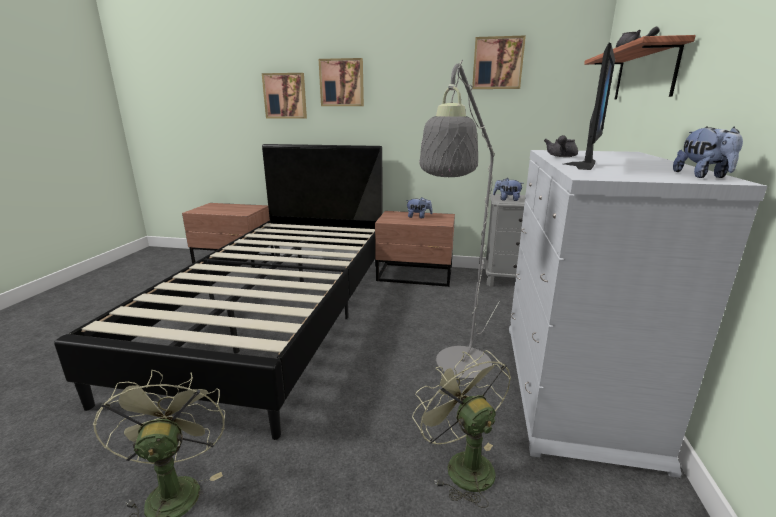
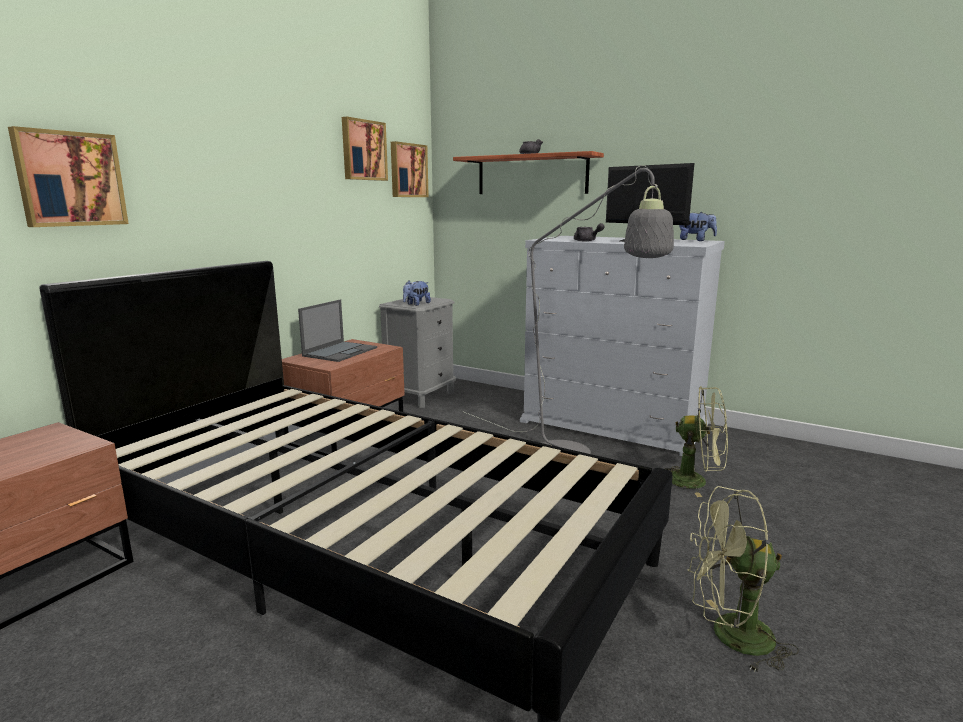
camera: 70 degrees left, 5 degrees down
picture [319,58,364,106] -> picture moved to [391,141,429,197]
plush toy [406,197,433,218] -> laptop [298,299,377,362]
green fan [412,350,511,508] -> green fan turned 150 degrees counterclockwise [663,386,728,497]

